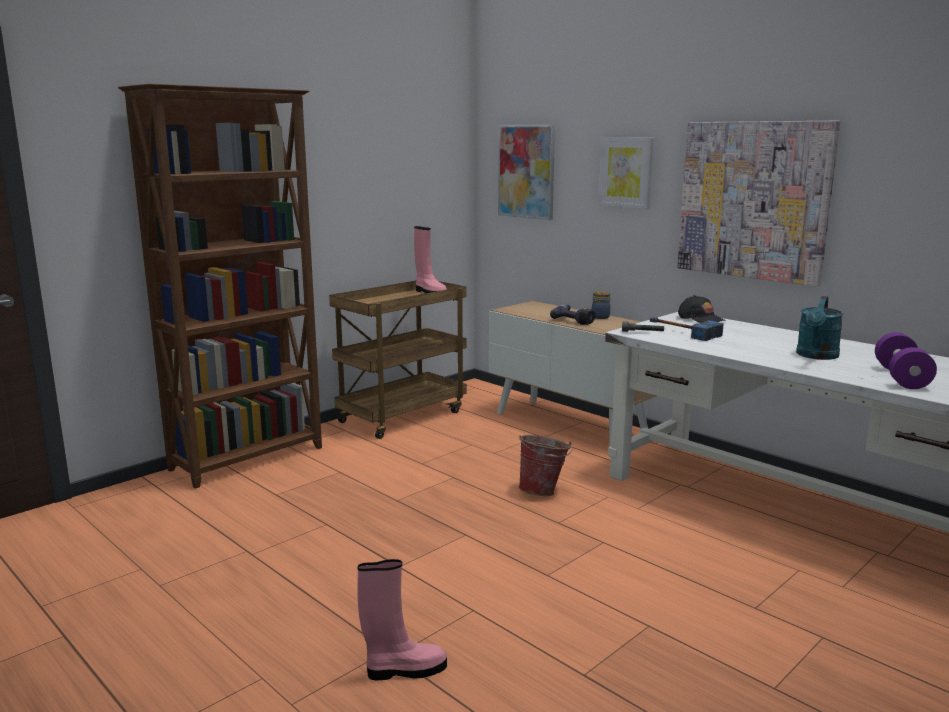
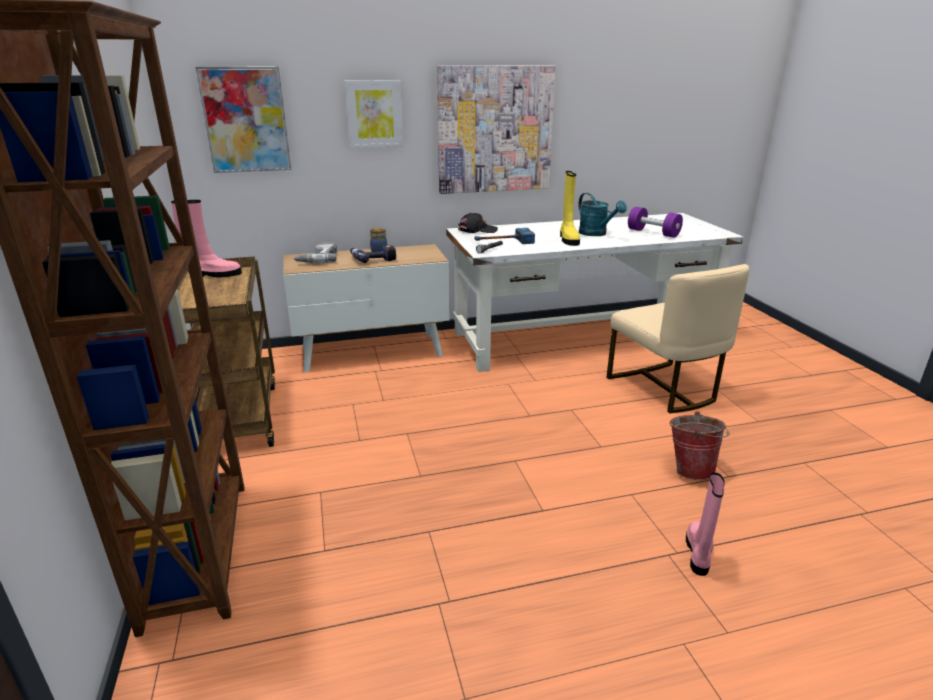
camera: 60 degrees left, 10 degrees up
bucket [519,435,573,496] -> bucket moved to [669,412,730,480]
none -> power drill [293,243,337,263]
none -> yellow boot [560,171,580,246]
none -> beige chair [606,264,749,413]

